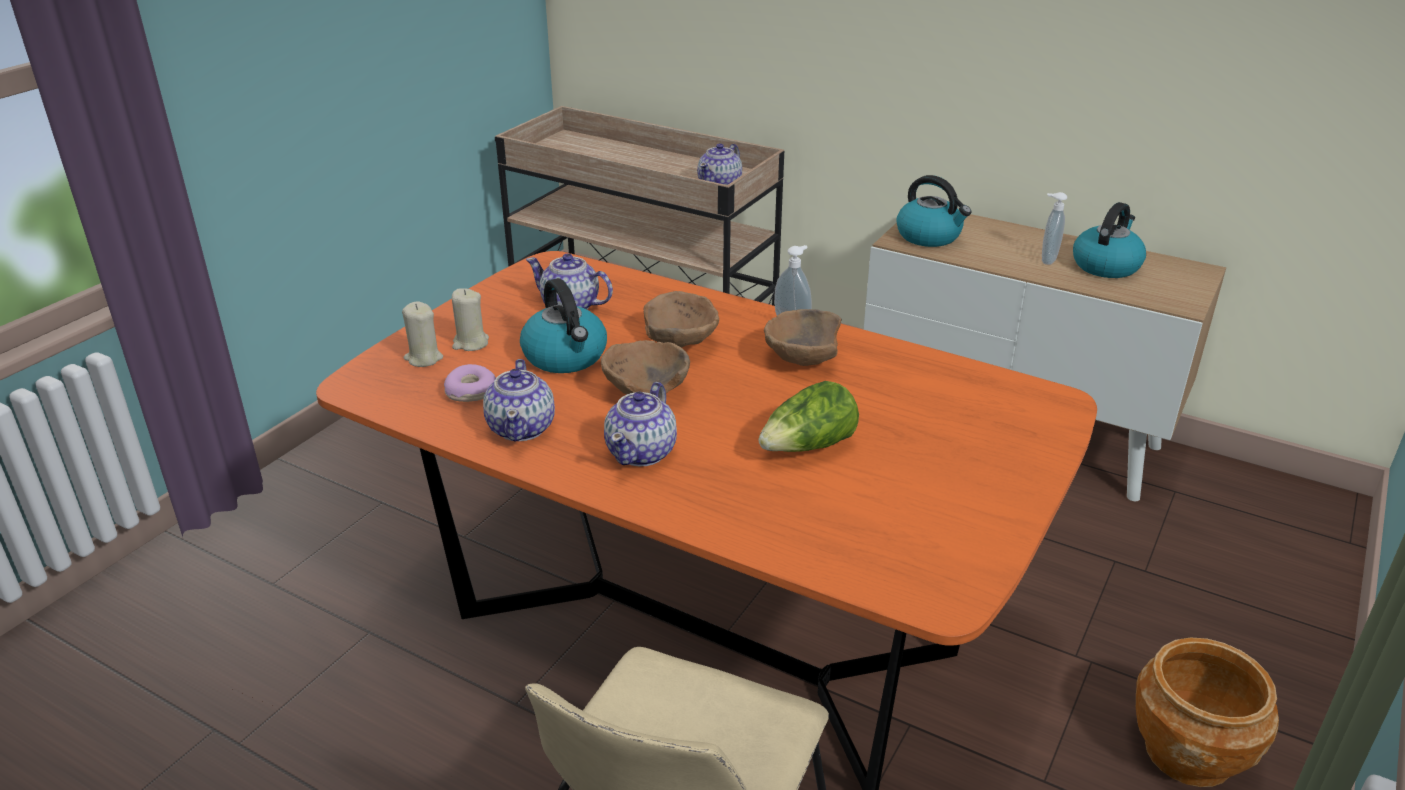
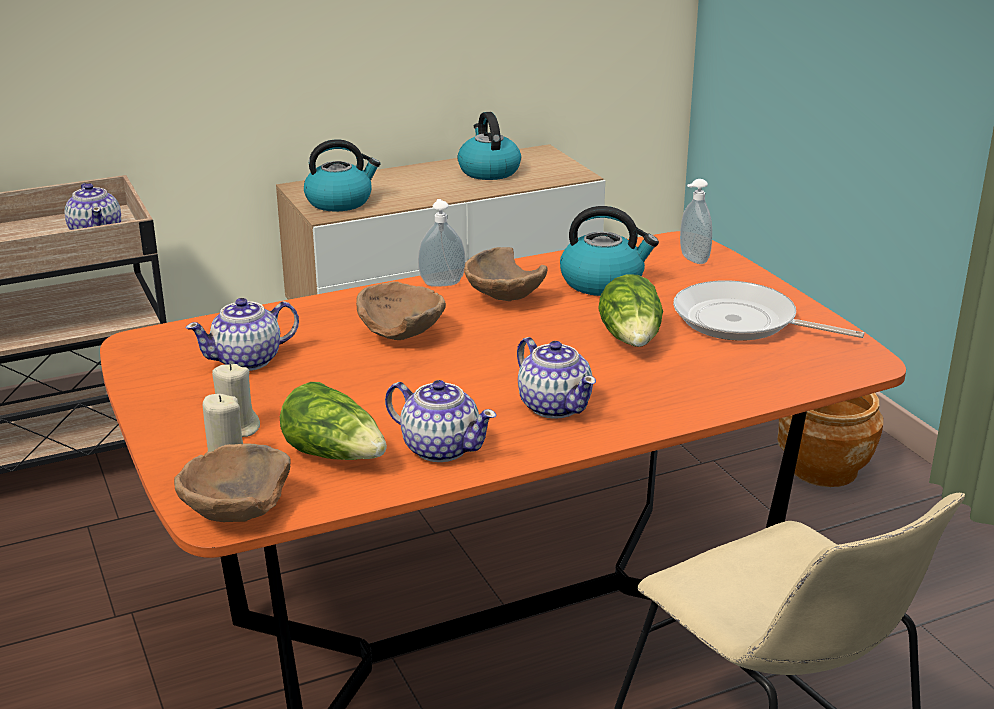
camera: 55 degrees left, 5 degrees down
donut [444,364,496,402] -> lettuce [280,382,387,460]
kettle [520,278,607,373] -> kettle moved to [560,206,659,296]
brown bowl [601,340,690,398] -> brown bowl moved to [174,443,291,522]
soap dispenser [1042,192,1067,265] -> soap dispenser moved to [680,179,712,264]
none -> frying pan [673,280,864,341]

